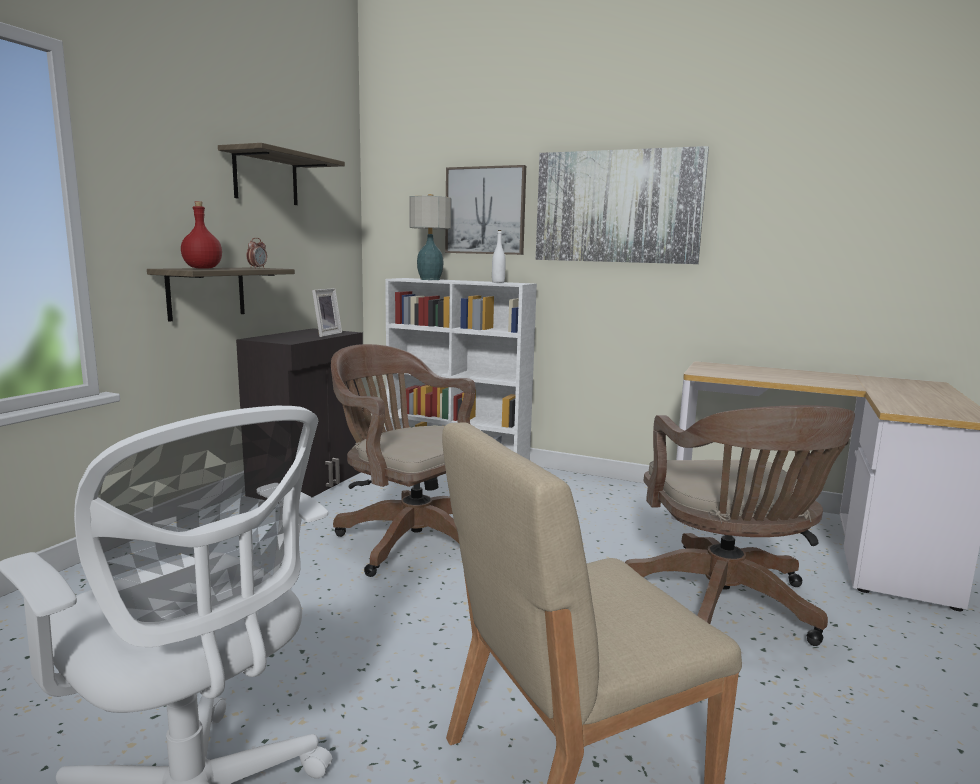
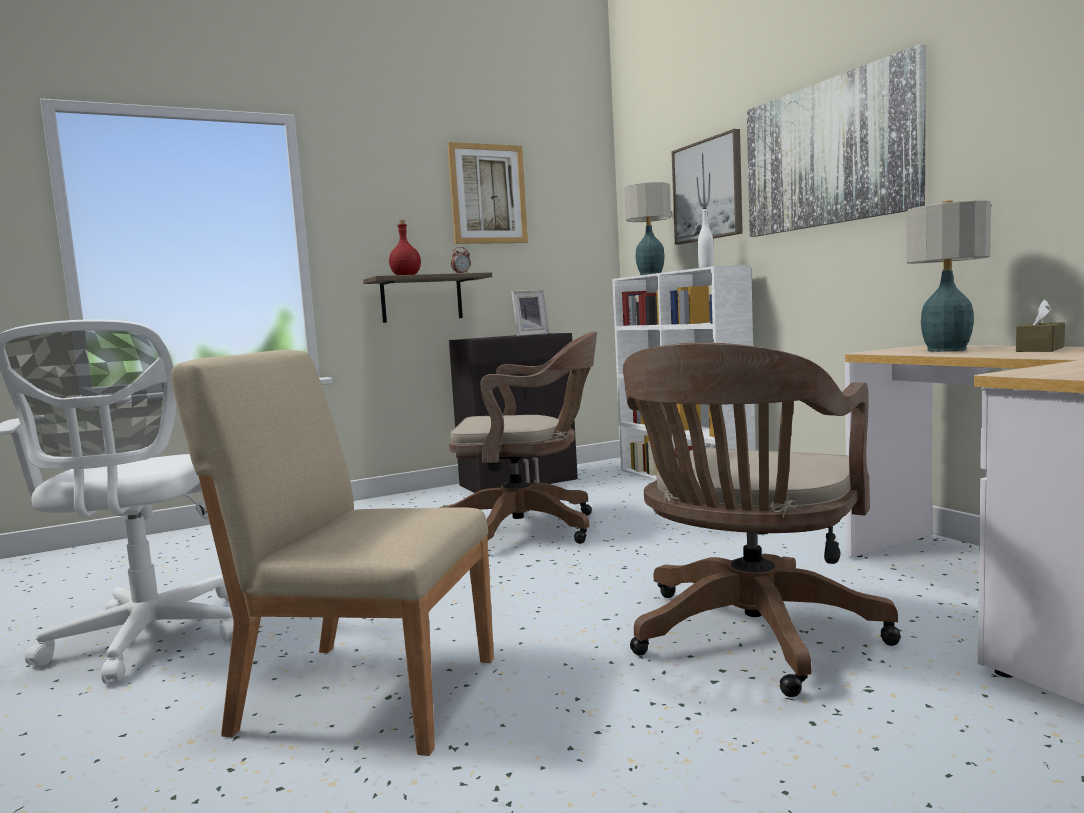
camera: 40 degrees right, 5 degrees down
shelf [218,143,345,205] -> picture [447,142,528,244]
brown office chair [331,344,476,577] -> brown office chair turned 105 degrees clockwise [439,331,597,544]
none -> table lamp [907,200,991,352]
none -> brown tissue box [1016,299,1065,352]

